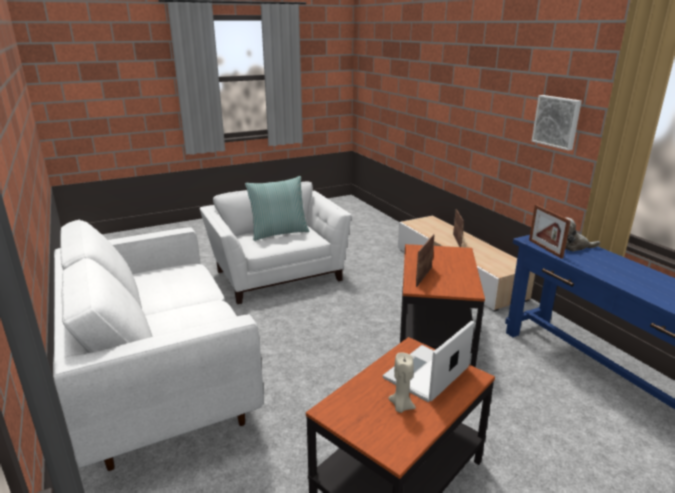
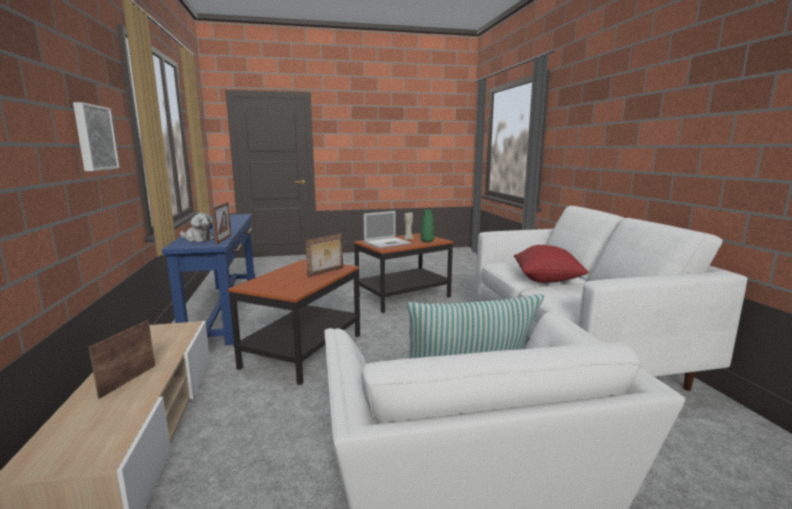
camera: 165 degrees left, 10 degrees down
none -> green vase [421,210,434,242]
none -> red pillow [514,245,589,283]

